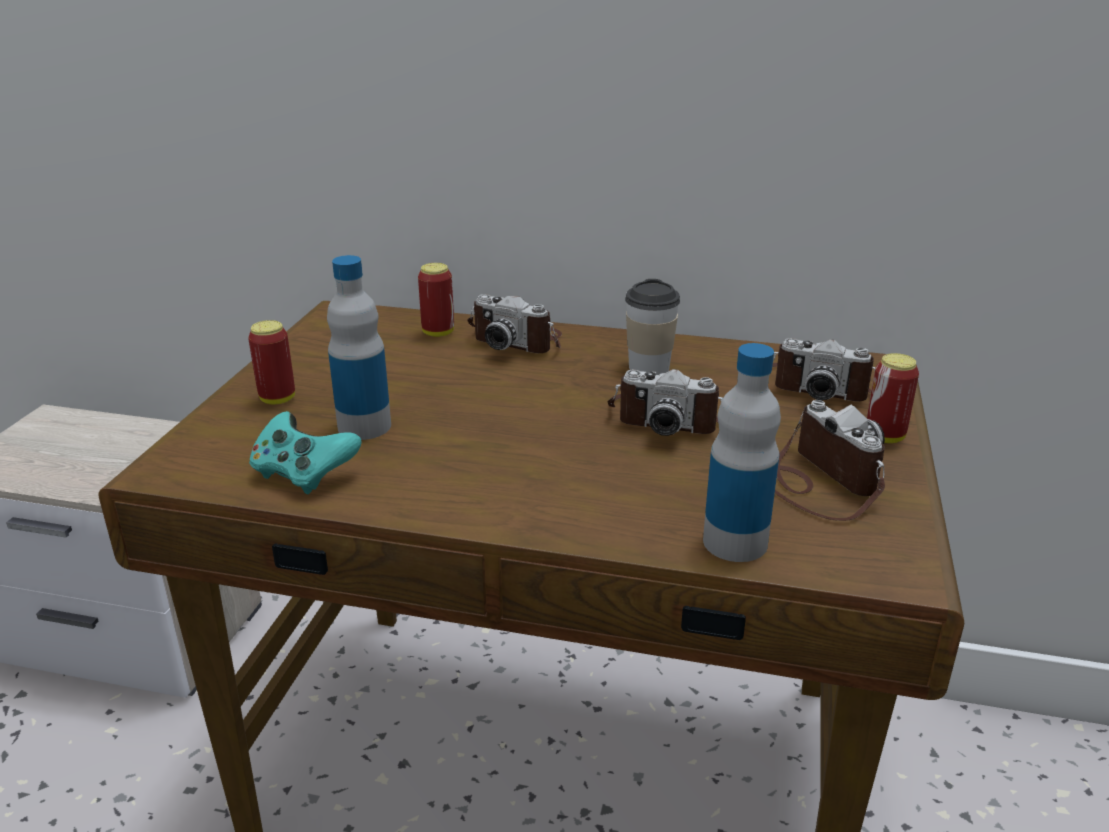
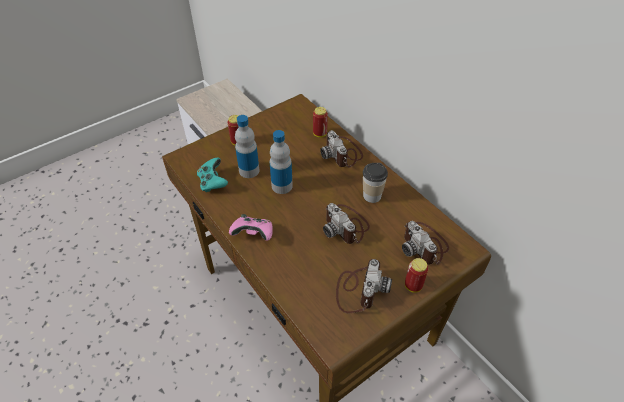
camera: 40 degrees right, 20 degrees up
bottle [703,343,781,562] -> bottle moved to [270,130,293,194]
none -> pink game controller [229,214,273,241]

